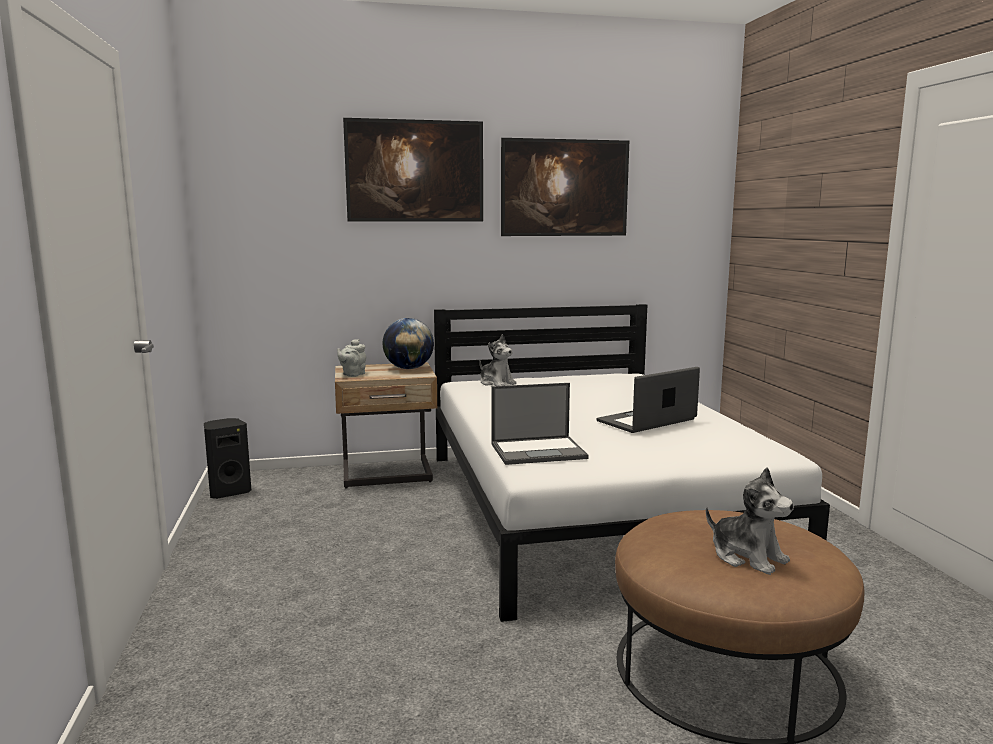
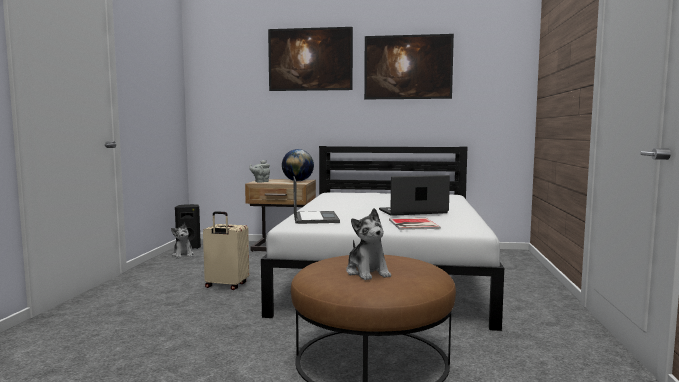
camera: 20 degrees right, 5 degrees down
plush toy [479,334,517,386] -> plush toy moved to [171,223,194,258]
laptop [491,383,589,465] -> laptop turned 105 degrees counterclockwise [293,176,340,224]
none -> beige suitcase [203,211,249,290]
none -> book [389,218,441,230]

